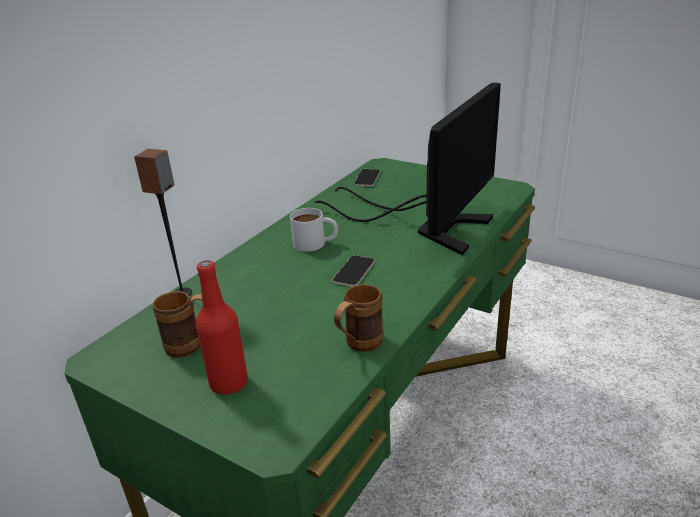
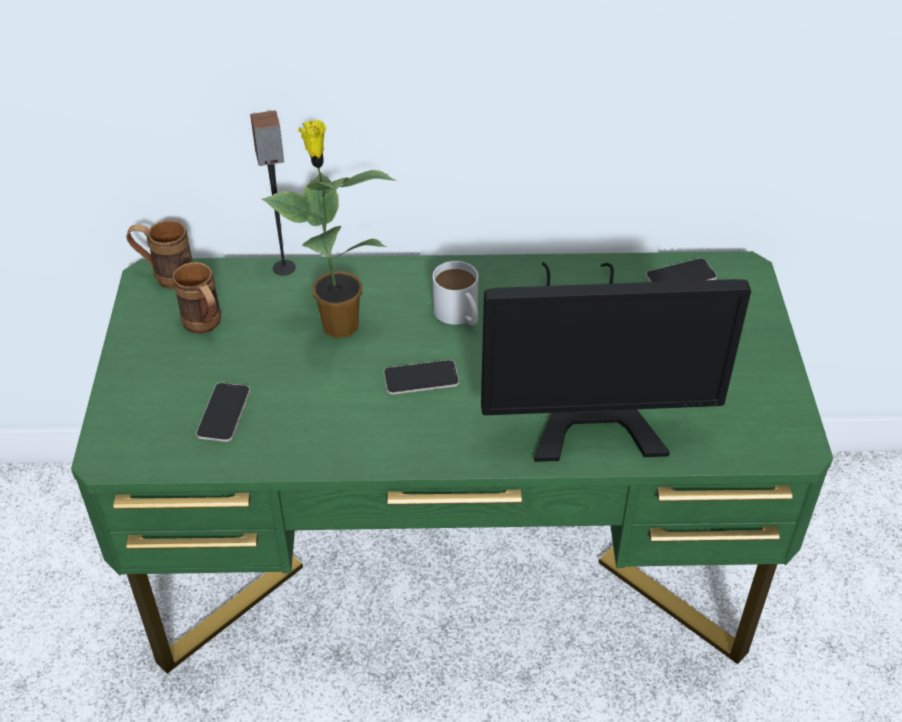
camera: 55 degrees right, 15 degrees up
red bottle [196,260,248,395] -> none
brown mug [334,284,383,352] -> brown mug moved to [126,220,192,289]
none -> phone [196,383,250,442]
none -> potted plant [262,120,397,338]

